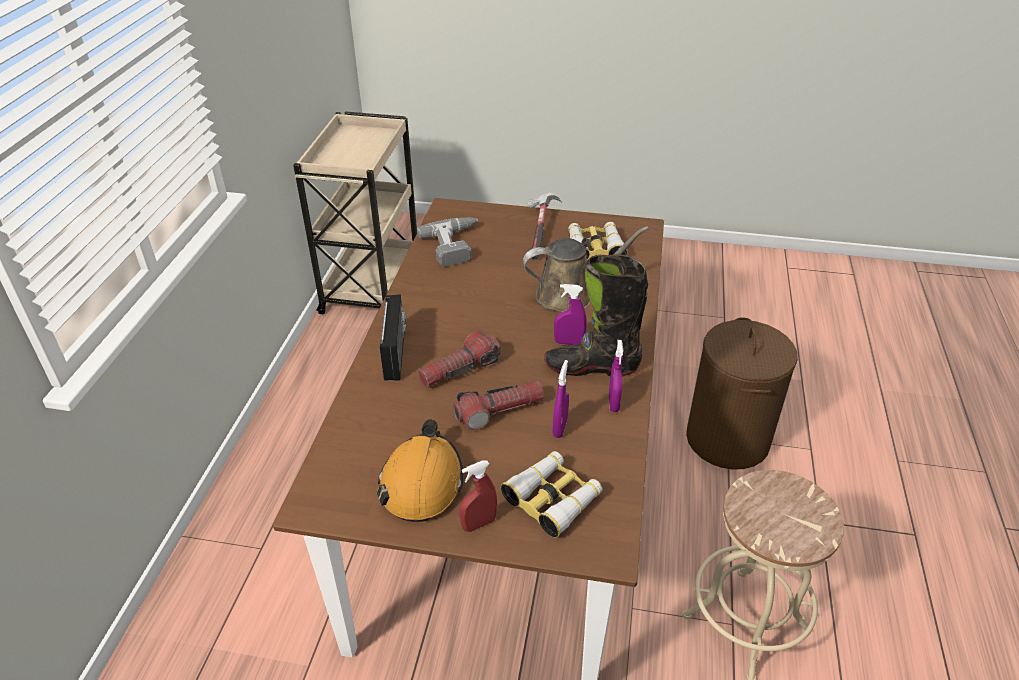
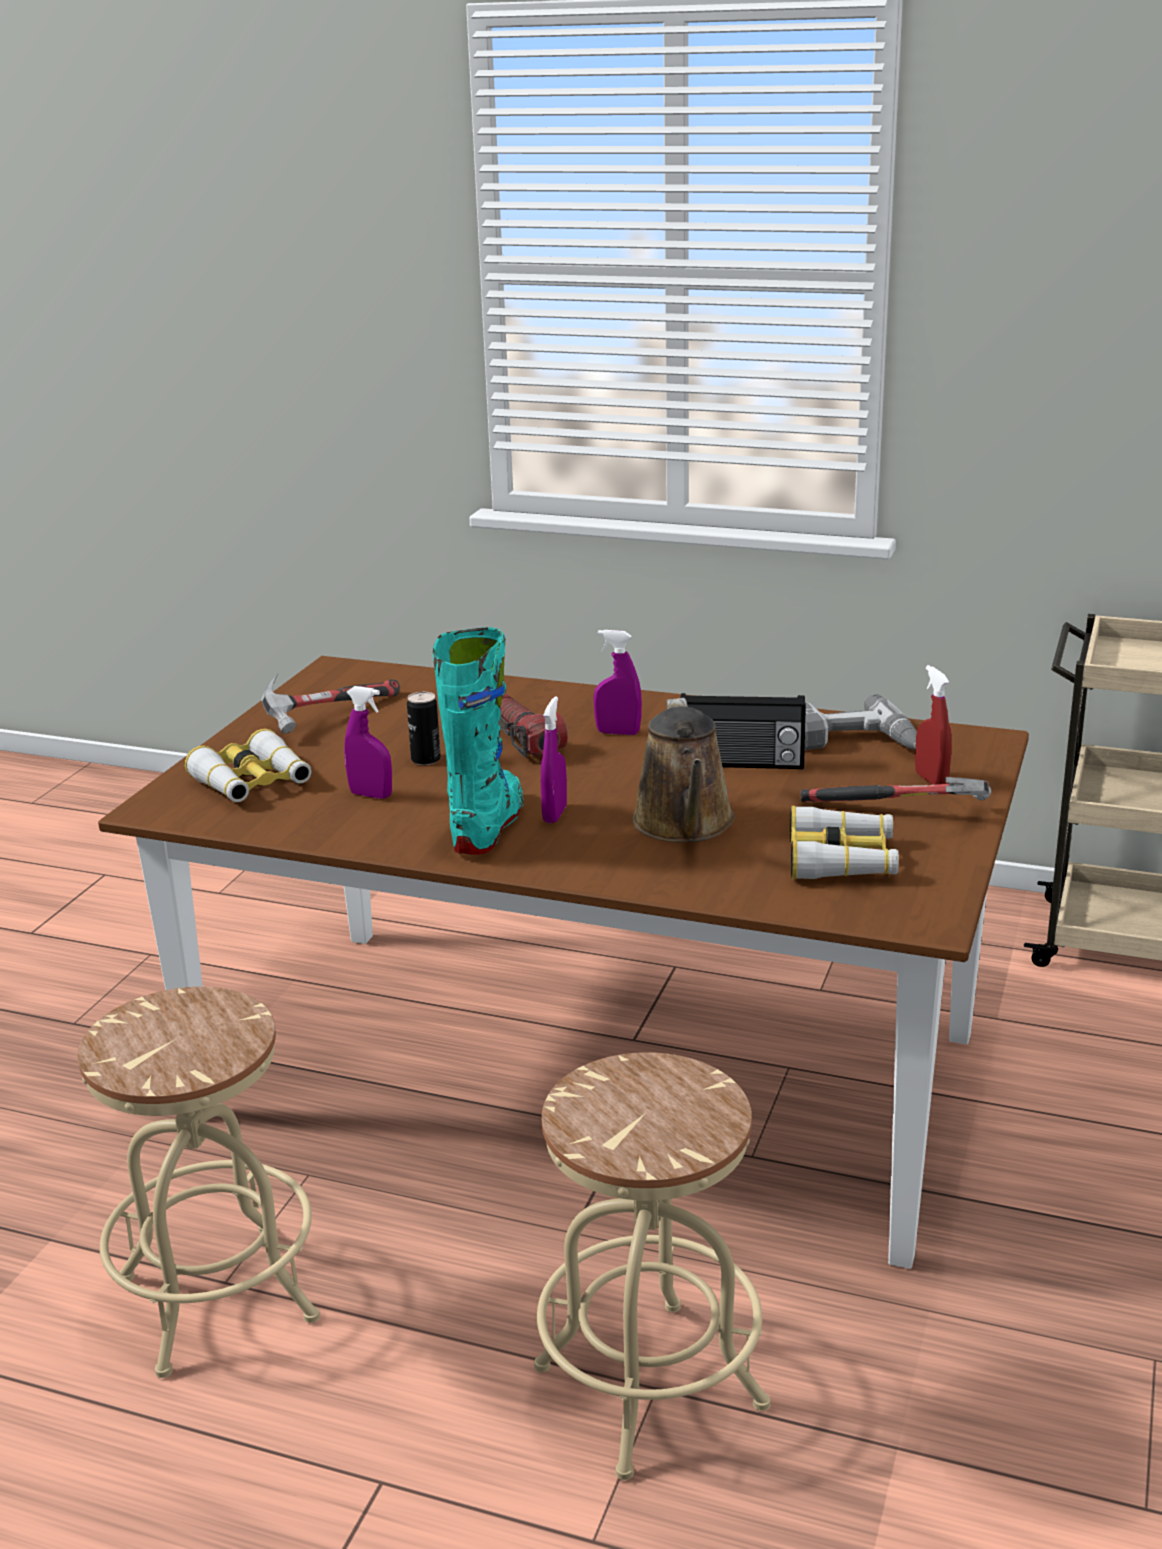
camera: 100 degrees right, 15 degrees down
orange hard hat [377,419,463,522] -> hammer [262,673,400,734]
radio [380,295,406,381] -> radio moved to [681,693,806,769]
flashlight [453,381,544,430] -> can [407,692,441,765]
red spray bottle [460,461,497,532] -> red spray bottle moved to [915,665,951,785]
black boot [544,254,648,376] -> turquoise boot [432,627,524,855]
purple spray bottle [609,340,623,412] -> purple spray bottle moved to [594,630,642,735]
brown laundry basket [686,317,798,470] -> beige stool [534,1052,770,1480]

